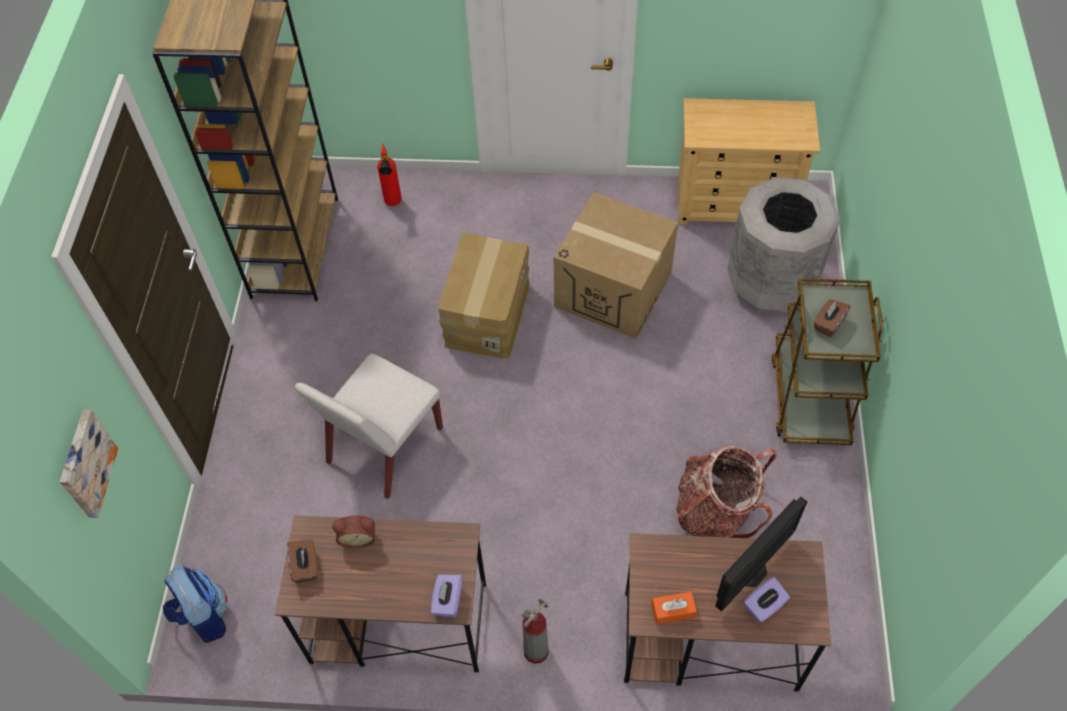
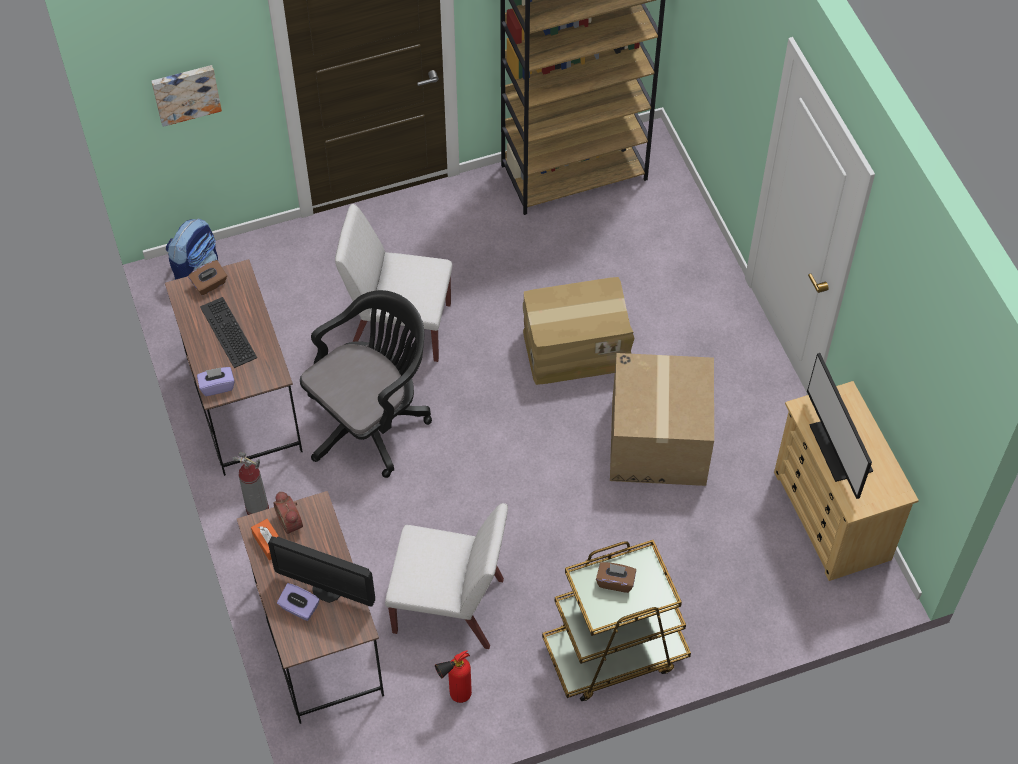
camera: 65 degrees right, 0 degrees up
alarm clock [332,515,375,548] -> alarm clock moved to [274,491,303,535]
fire extinguisher [377,143,402,206] -> fire extinguisher moved to [435,650,472,703]
backpack [676,446,777,538] -> white chair [385,503,508,649]
grey trash can [727,177,840,314] -> none
none -> keyboard [200,297,257,368]
none -> black office chair [300,290,432,478]
none -> monitor [807,353,873,499]

